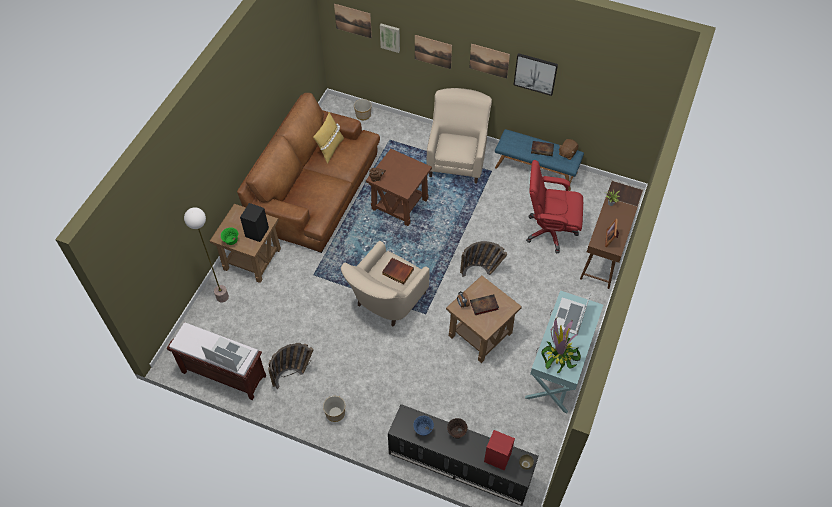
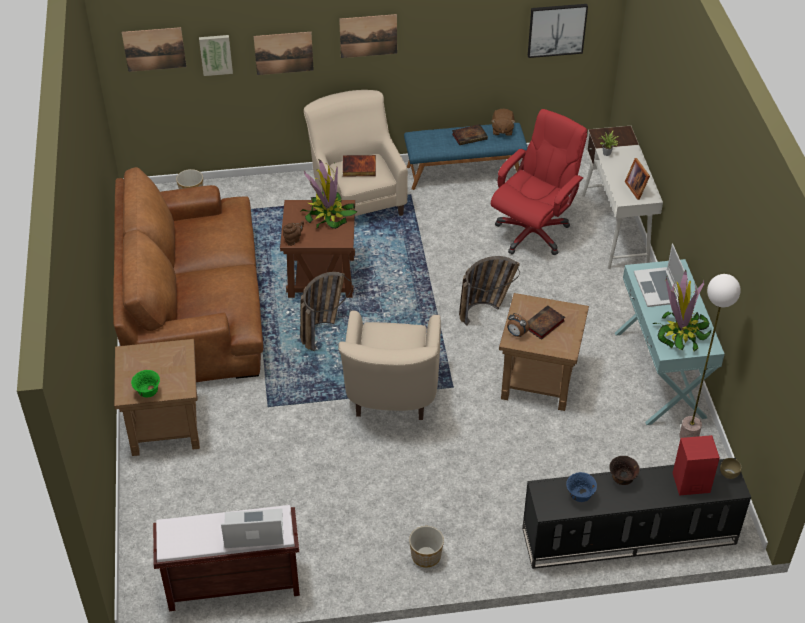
camera: 30 degrees left, 10 degrees down
floor lamp [184,207,229,303] -> floor lamp moved to [679,274,741,438]
black speaker [240,203,269,242] -> none
basket [268,343,314,389] -> basket moved to [300,272,352,352]
yellow pillow [313,112,344,164] -> none
book [382,258,414,285] -> book moved to [343,155,376,177]
picture [514,53,558,96] -> picture moved to [528,4,588,58]
red office chair [526,160,583,253] -> red office chair turned 150 degrees clockwise [491,109,587,255]
brown desk [580,181,643,289] -> white desk [582,126,663,269]
none -> potted plant [300,159,358,229]

